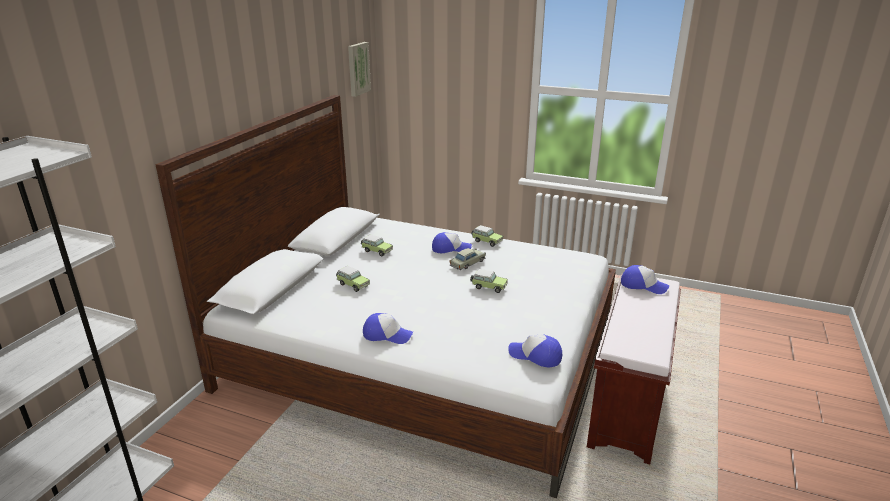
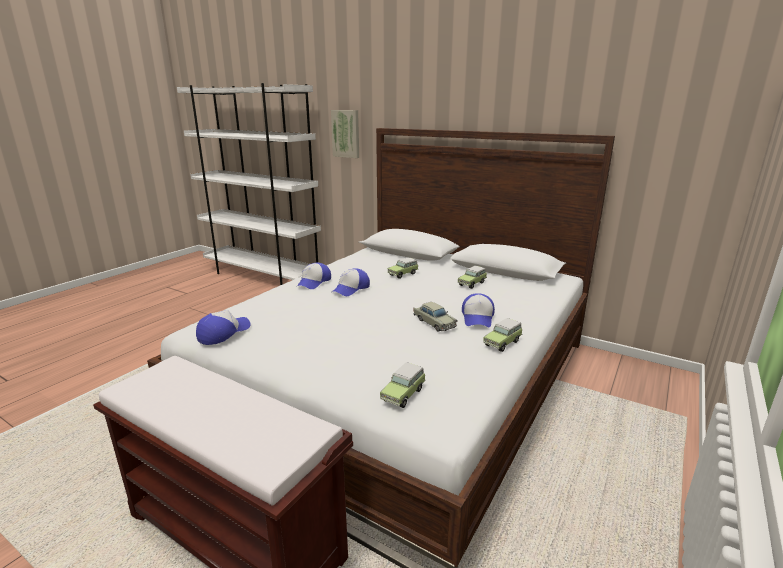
camera: 100 degrees right, 5 degrees down
picture [348,42,371,97] -> picture moved to [331,110,359,158]
toy car [470,269,508,293] -> toy car moved to [380,362,426,408]
cap [621,265,669,294] -> cap moved to [333,268,370,296]

